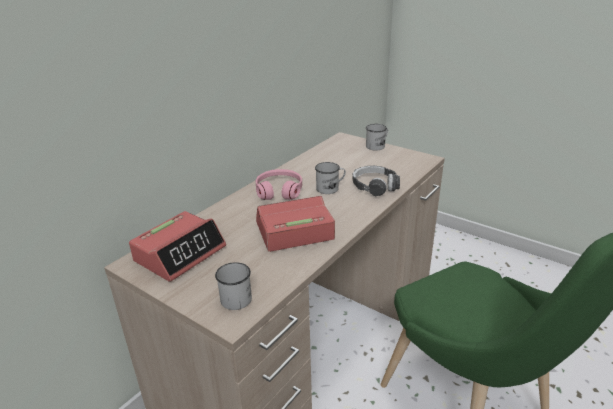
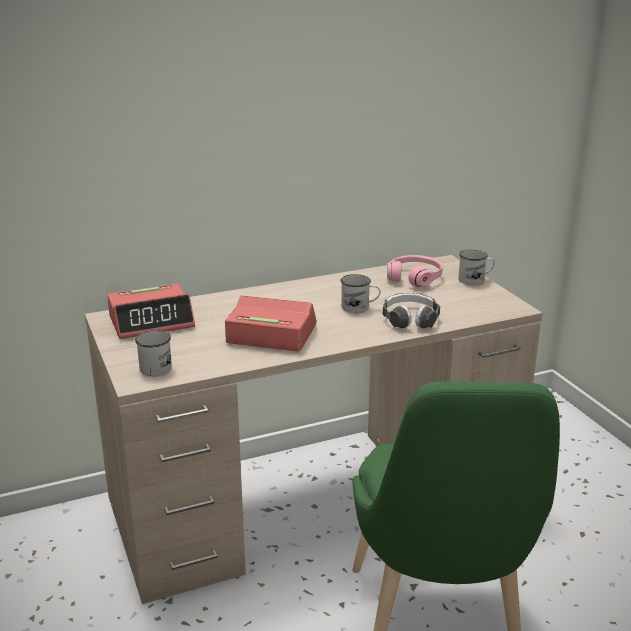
camera: 30 degrees right, 5 degrees down
pink headphones [256,169,302,200] -> pink headphones moved to [387,255,443,287]

